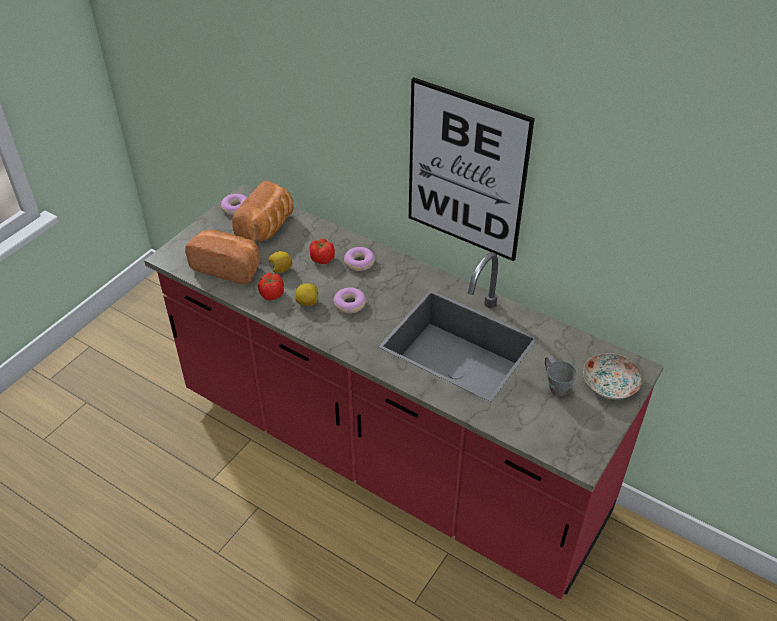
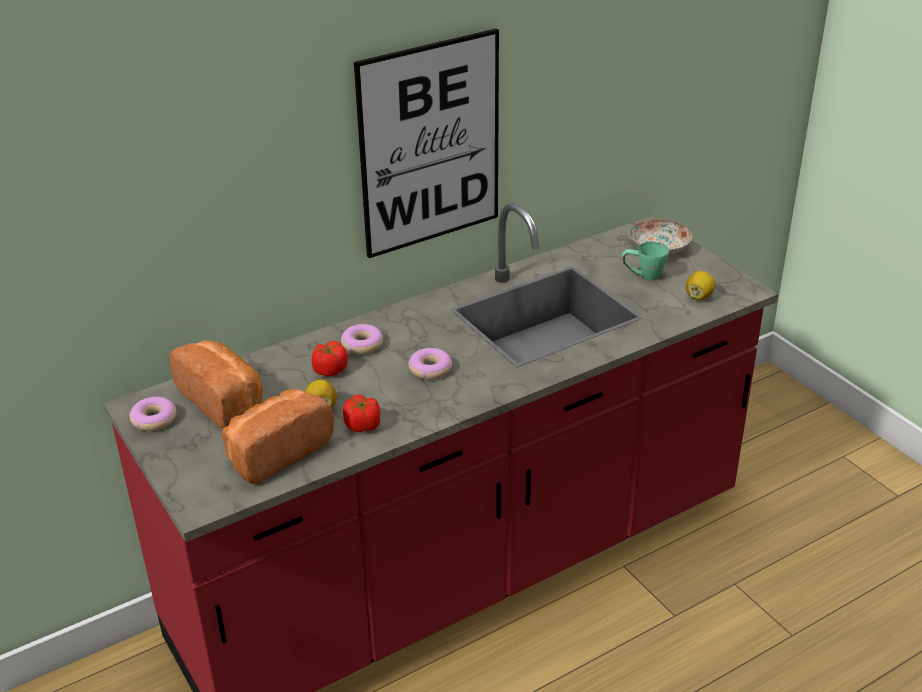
camera: 65 degrees left, 10 degrees down
lemon [296,283,319,306] -> lemon moved to [686,271,715,300]
grey mug [545,355,576,396] -> green mug [622,242,669,280]

